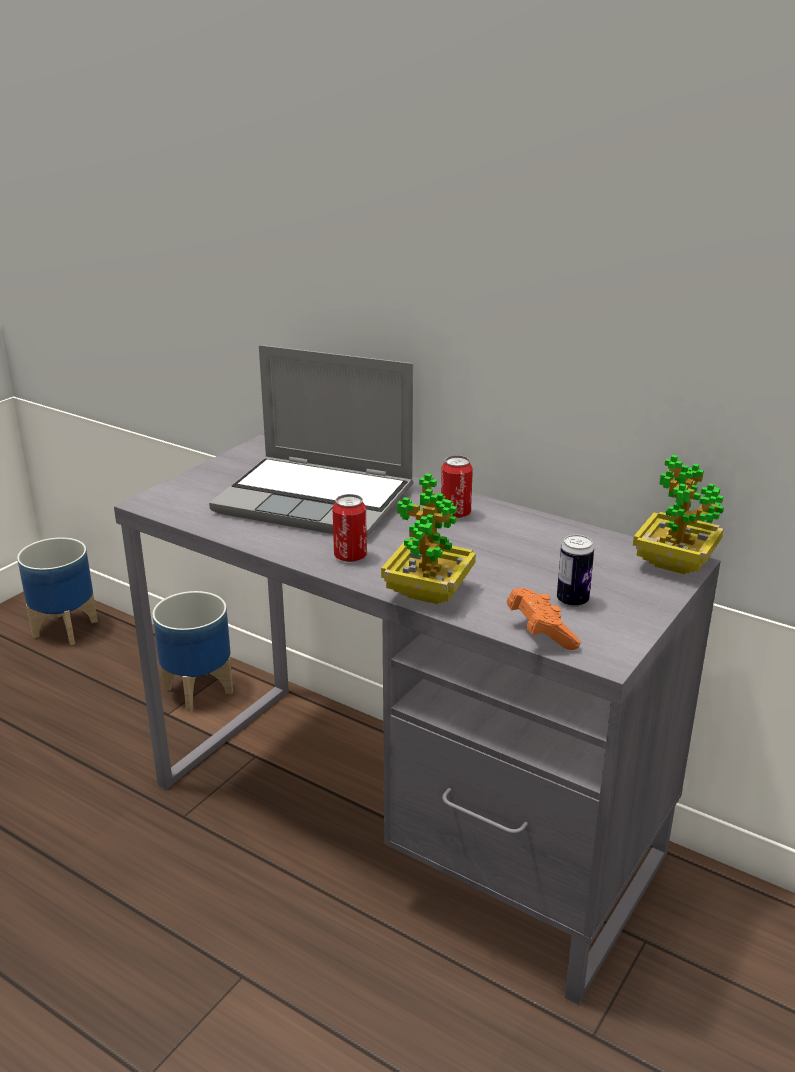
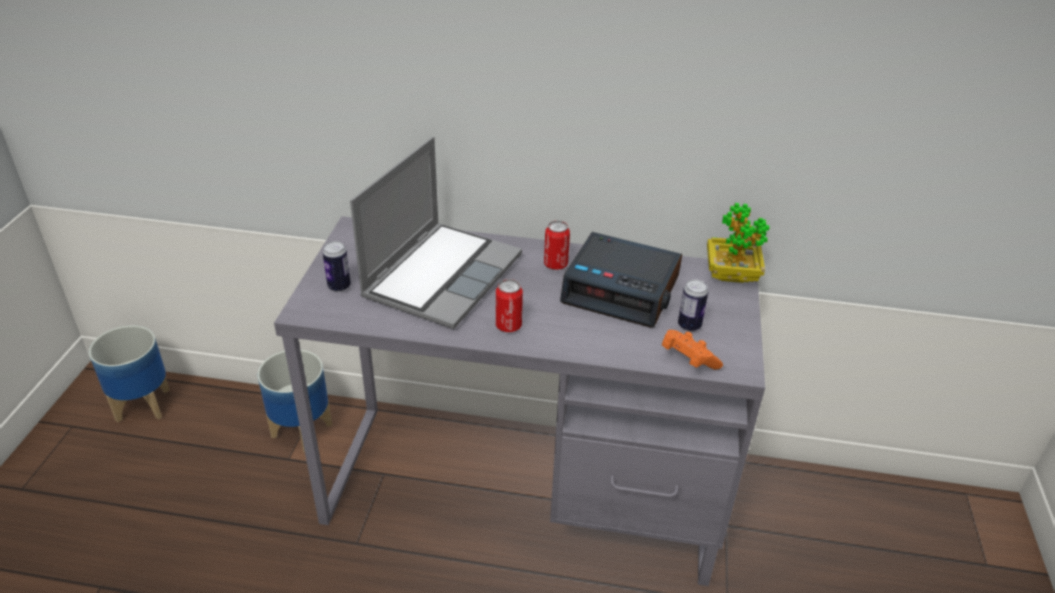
camera: 25 degrees left, 10 degrees up
laptop [209,345,413,537] -> laptop turned 60 degrees counterclockwise [350,137,522,329]
potted plant [381,473,476,604] -> none
none -> can [323,241,351,292]
none -> alarm clock [560,232,682,328]

